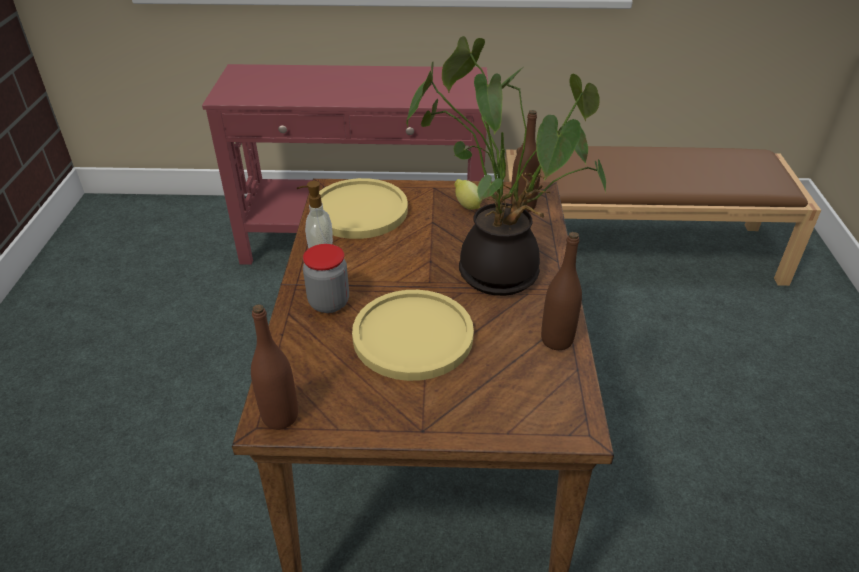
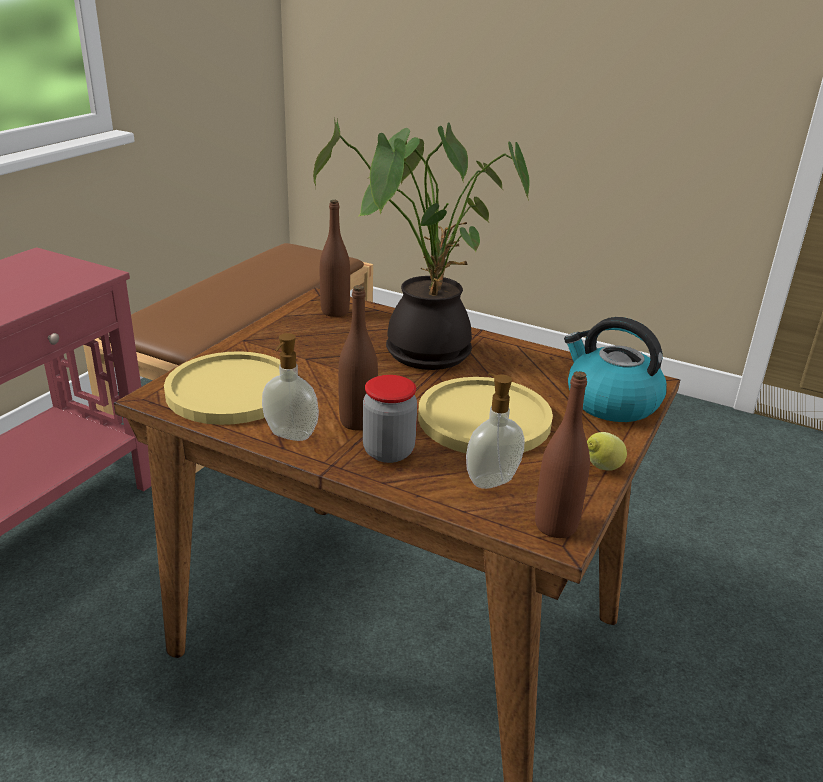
camera: 65 degrees left, 10 degrees down
lemon [454,179,482,210] -> lemon moved to [587,432,627,471]
brown bottle [541,232,582,350] -> brown bottle moved to [338,285,378,431]
none -> soap dispenser [466,373,525,489]
none -> kettle [564,317,667,422]

